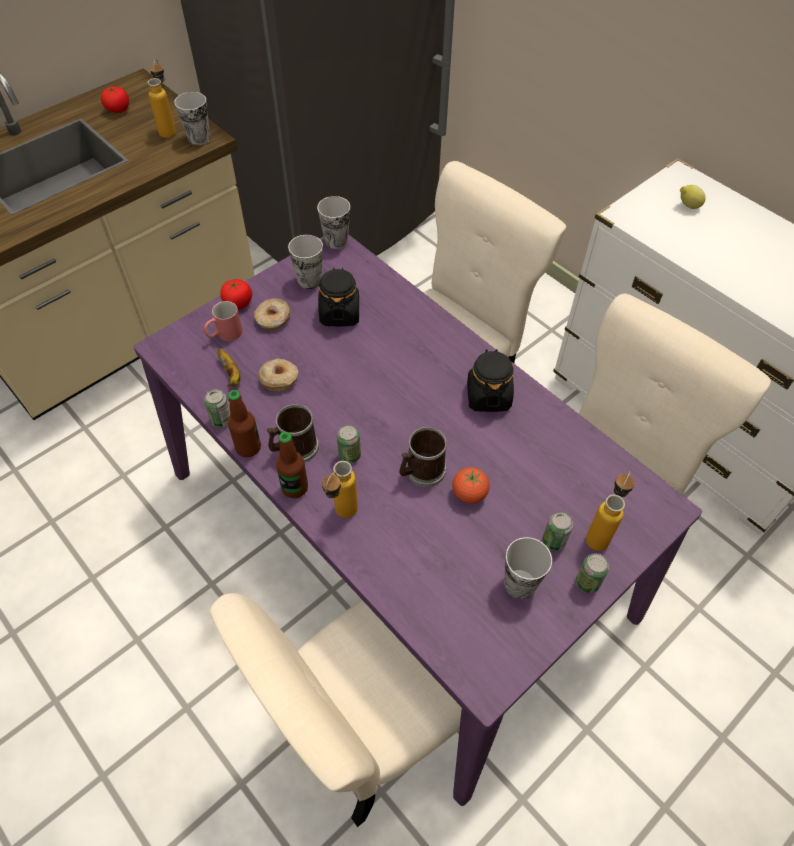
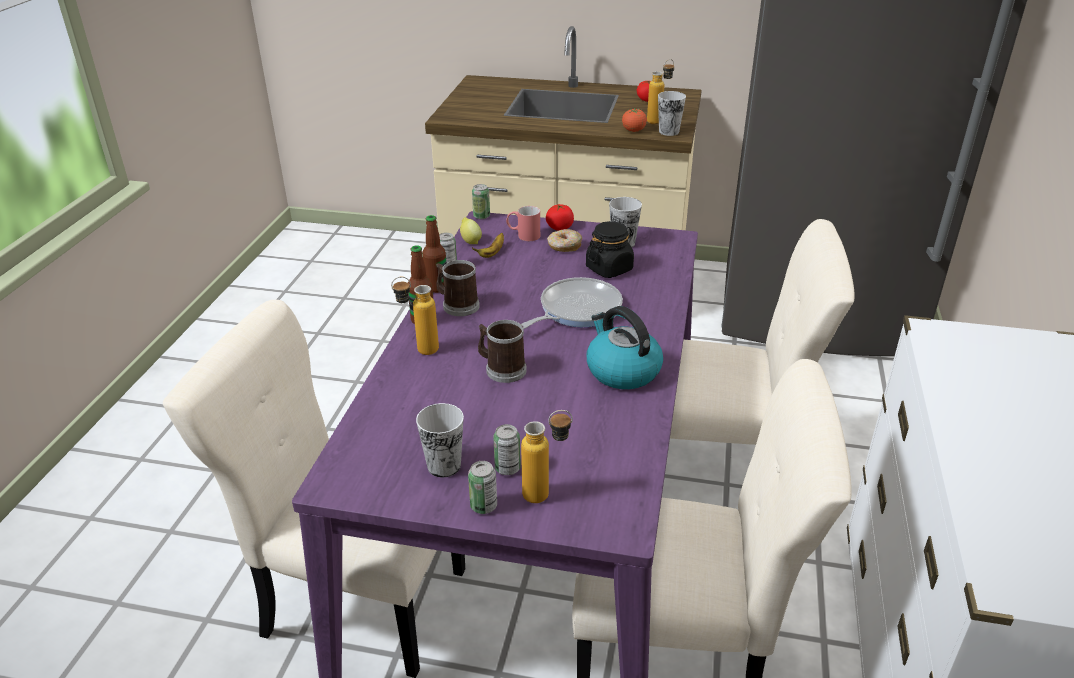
camera: 55 degrees right, 20 degrees down
donut [258,358,299,391] -> none
cup [317,196,350,249] -> none
can [337,425,361,464] -> can moved to [472,184,490,219]
tomato [452,467,490,504] -> tomato moved to [622,108,647,132]
black jar [467,349,514,412] -> kettle [587,306,663,389]
lemon [680,185,706,209] -> lemon moved to [460,217,482,244]
none -> frying pan [521,277,623,329]

